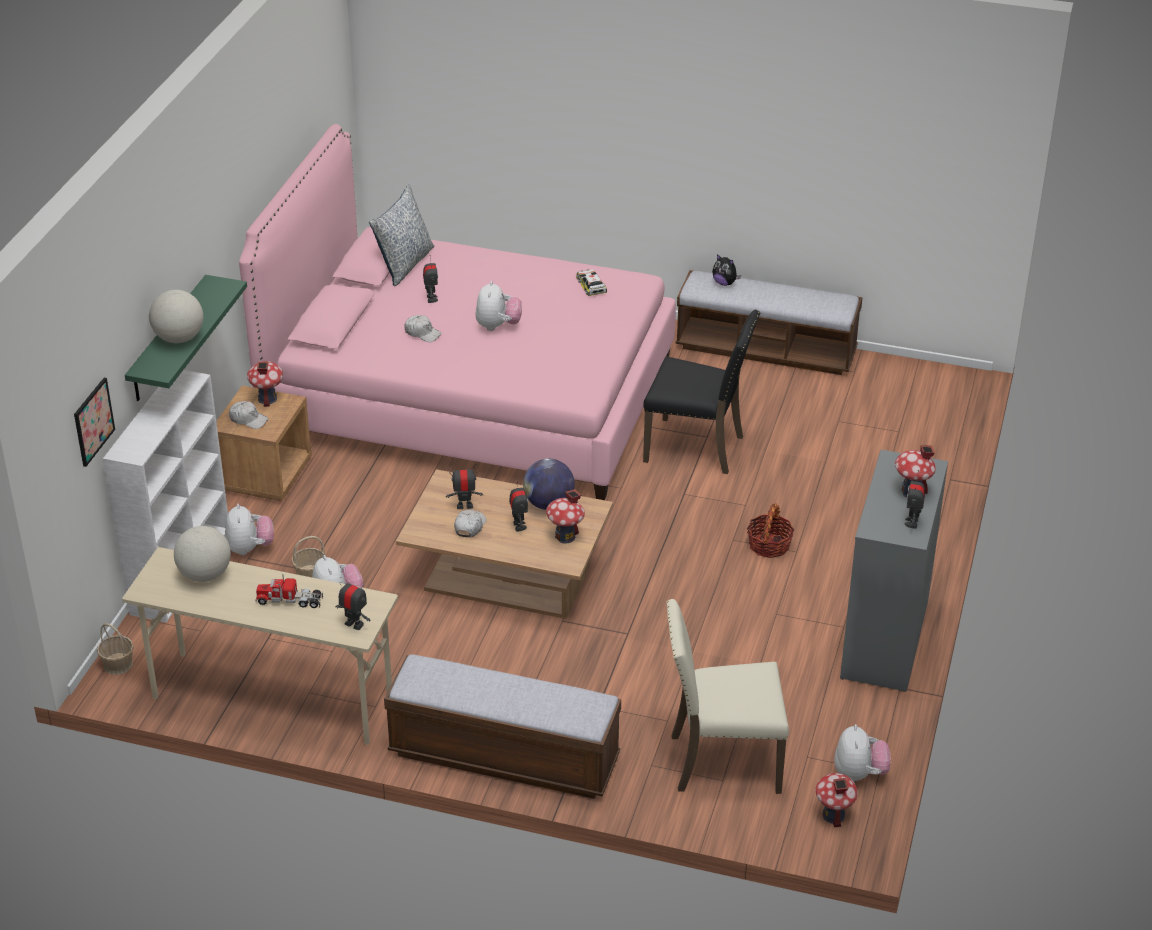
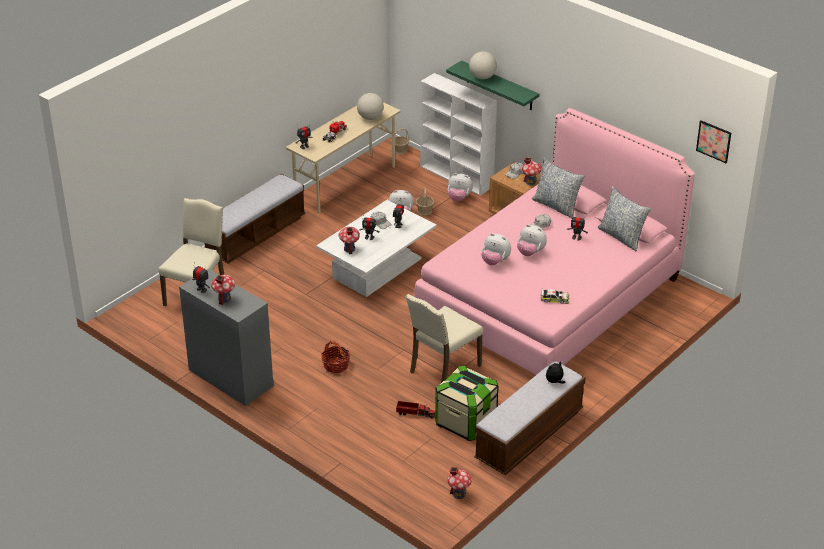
camera: 115 degrees right, 0 degrees up
picture [74,378,115,467] -> picture moved to [696,120,731,163]
brown coffee table [396,469,613,619] -> white coffee table [316,200,437,297]
globe [523,459,575,510] -> none
black chair [643,310,761,474] -> beige chair [406,294,483,383]
toy house [816,773,858,827] -> toy house moved to [448,467,472,499]
plush toy [834,724,891,781] -> plush toy moved to [481,233,511,265]
none -> toy truck [396,401,435,419]
none -> storage box [435,366,499,441]
none -> pillow [532,157,585,218]

